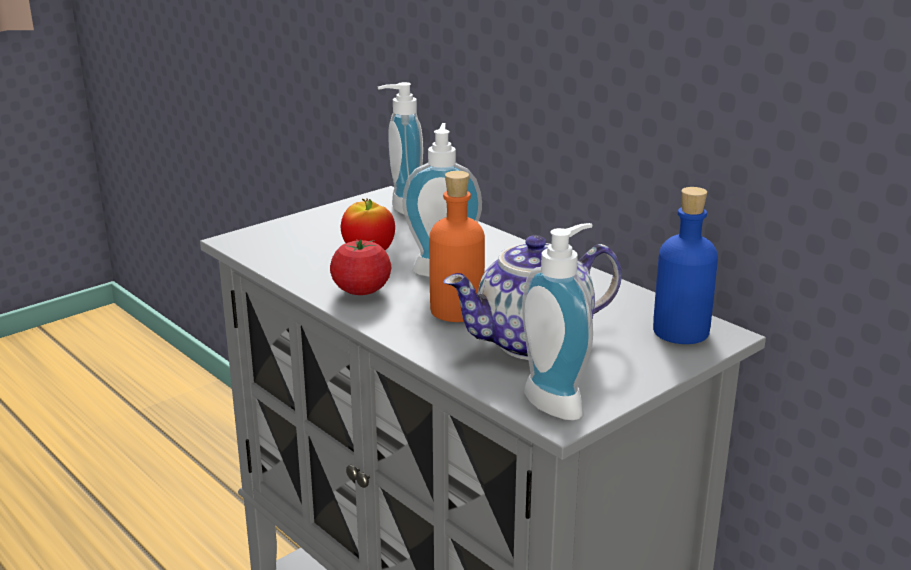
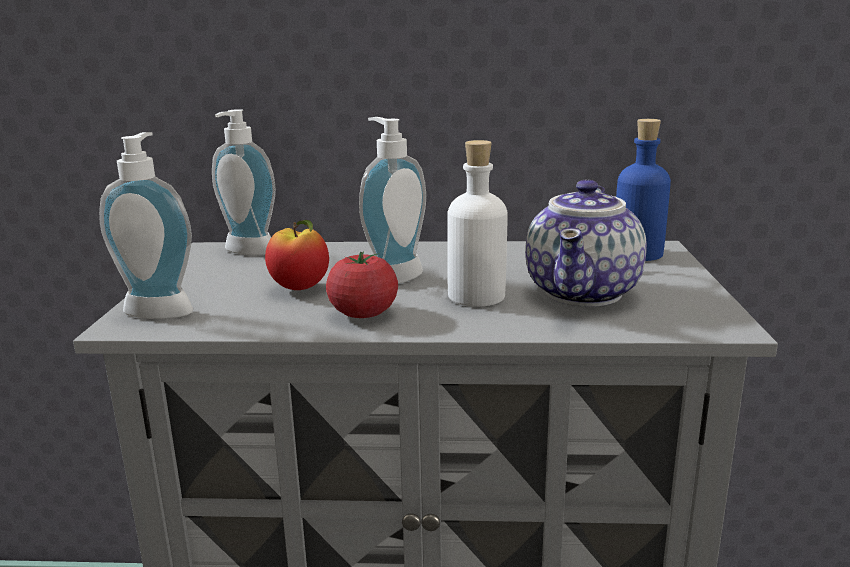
camera: 45 degrees left, 5 degrees down
orange bottle [429,171,485,322] -> white bottle [447,140,507,307]
soap dispenser [522,223,593,420] -> soap dispenser moved to [99,132,193,319]

